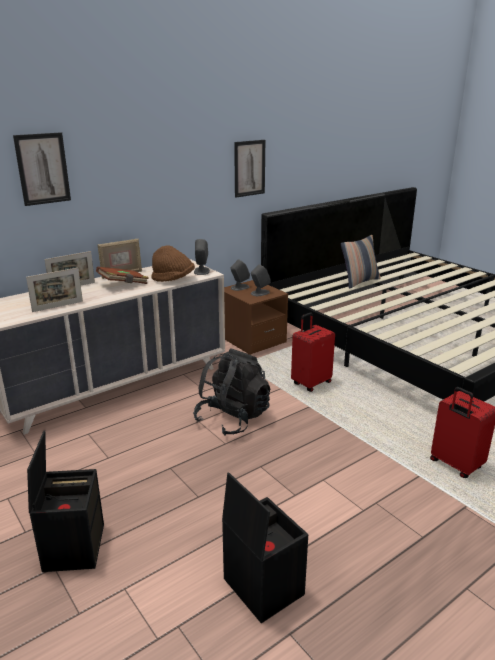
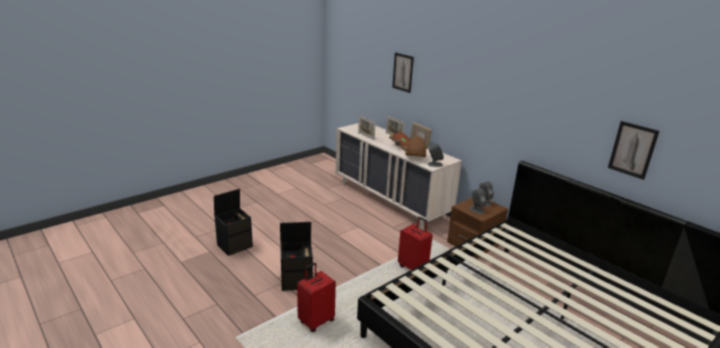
camera: 85 degrees right, 0 degrees up
black storage box [27,431,104,572] -> black storage box moved to [280,222,313,291]
black backpack [193,348,270,436] -> none
picture [234,140,265,198] -> picture moved to [608,121,659,180]
pillow [341,235,381,289] -> none

